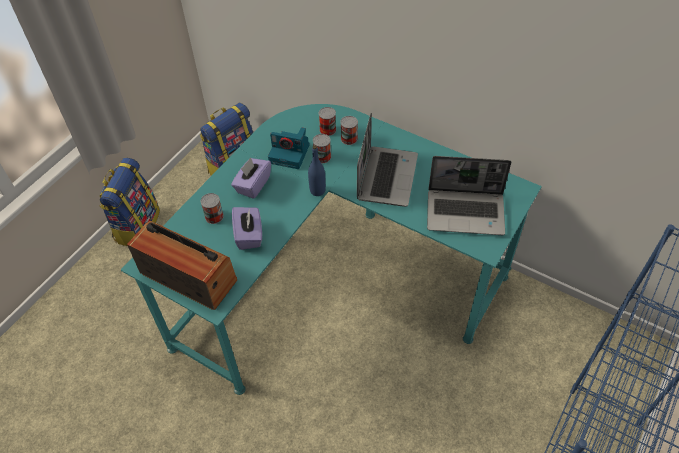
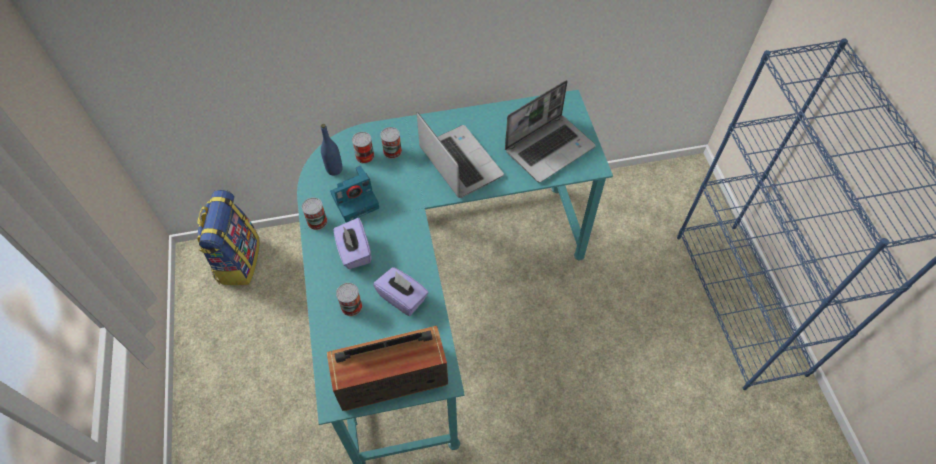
camera: 45 degrees left, 5 degrees up
backpack [99,158,160,246] -> none
blue bottle [308,145,326,196] -> blue bottle moved to [321,124,343,176]
can [313,134,331,163] -> can moved to [302,198,327,230]

